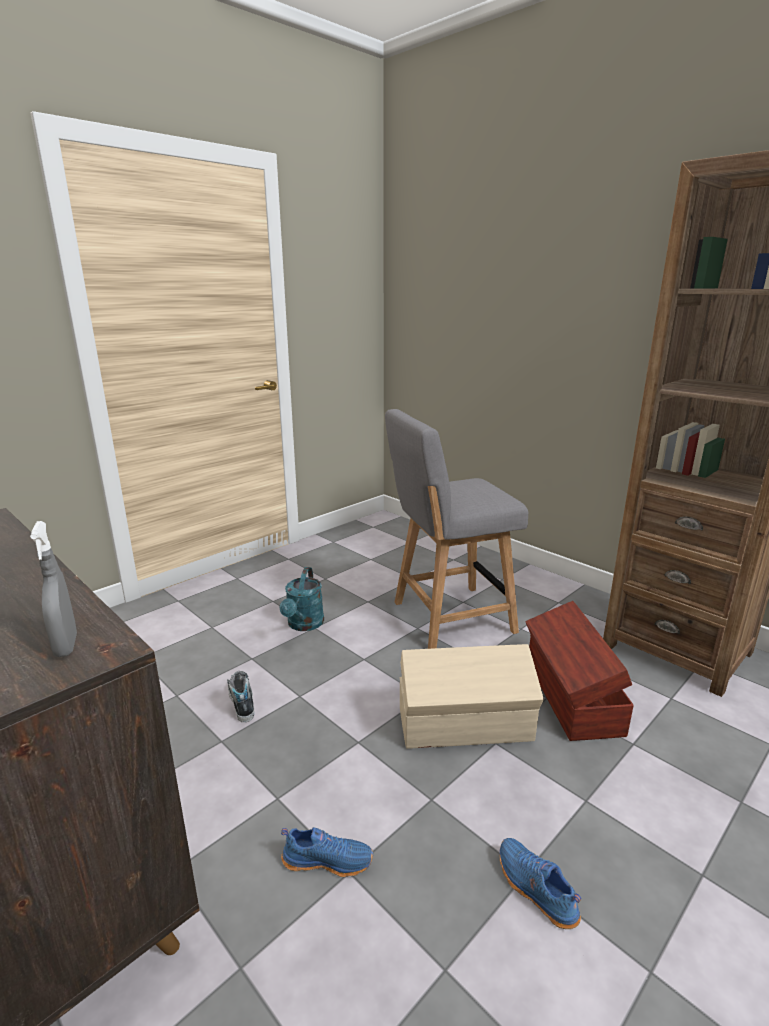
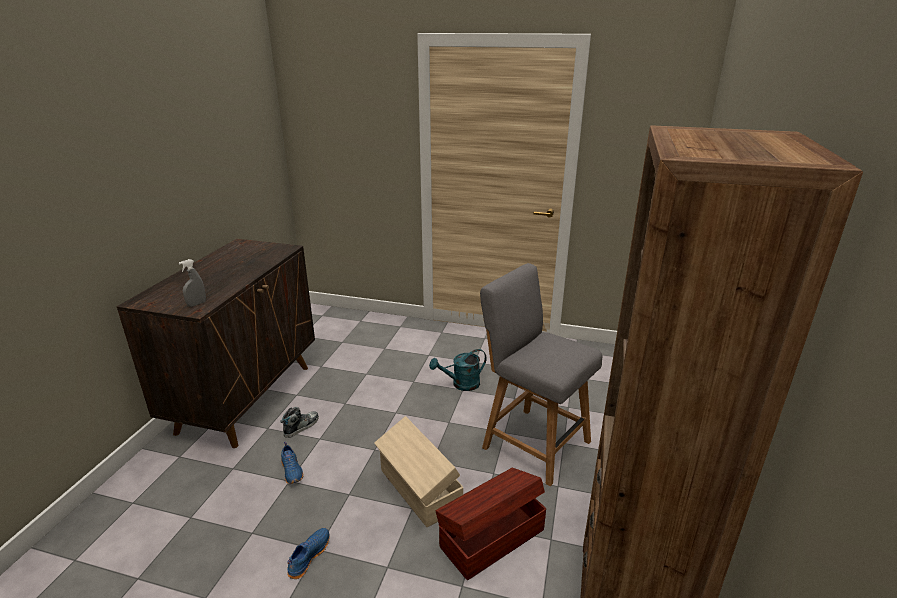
camera: 60 degrees right, 5 degrees up
shoe [227,671,254,722] -> shoe moved to [280,407,319,438]

